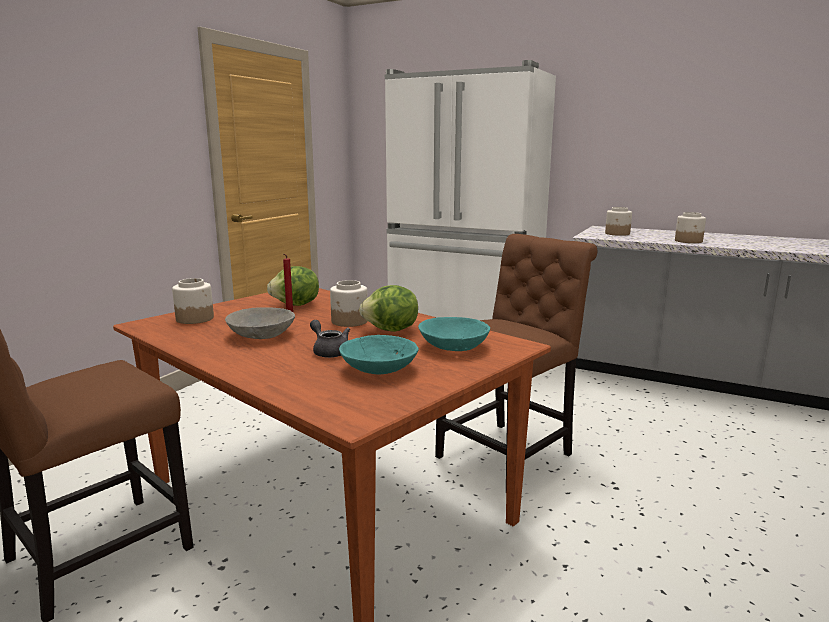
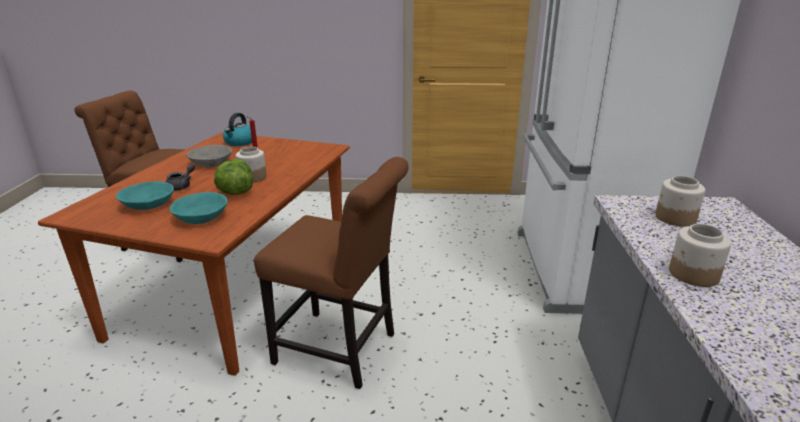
camera: 65 degrees right, 10 degrees up
jar [172,278,214,324] -> kettle [223,113,252,146]
lettuce [267,266,319,306] -> none

